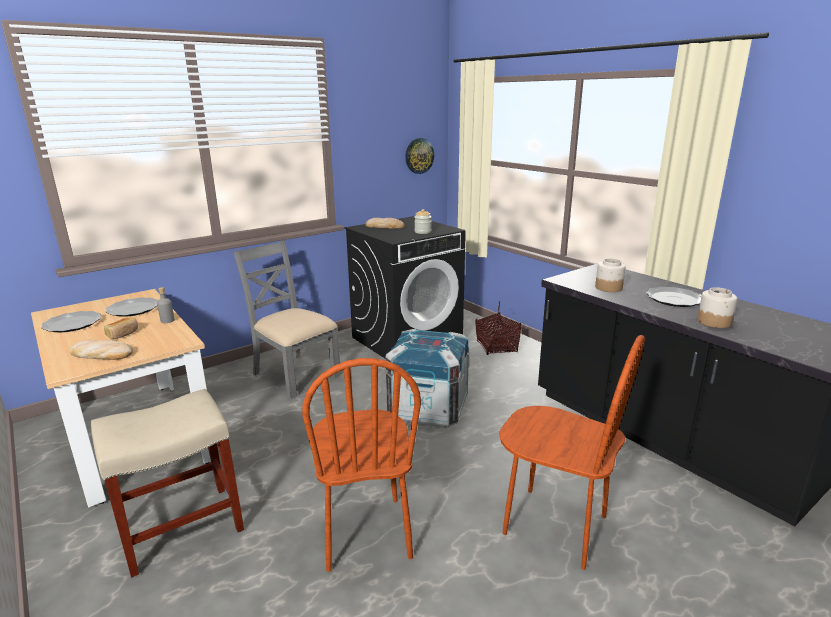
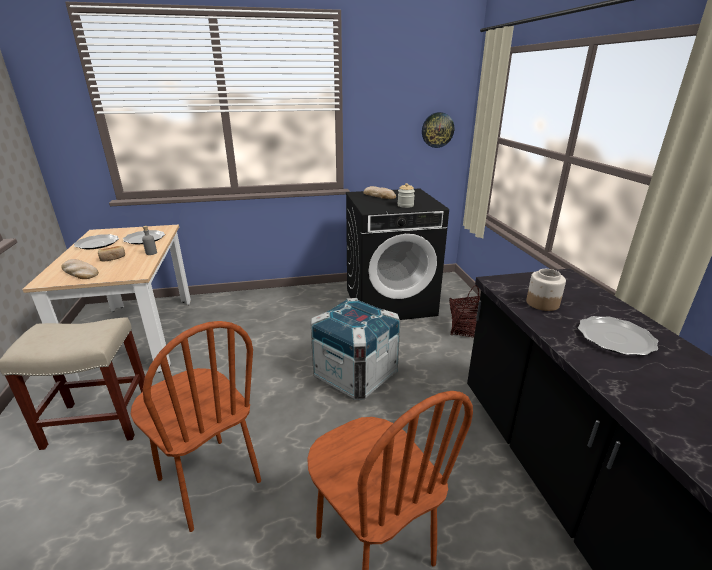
camera: 25 degrees right, 5 degrees up
grey chair [233,240,340,398] -> none
brown chair [302,358,421,572] -> brown chair turned 60 degrees counterclockwise [131,321,261,532]
jar [697,287,737,328] -> none

